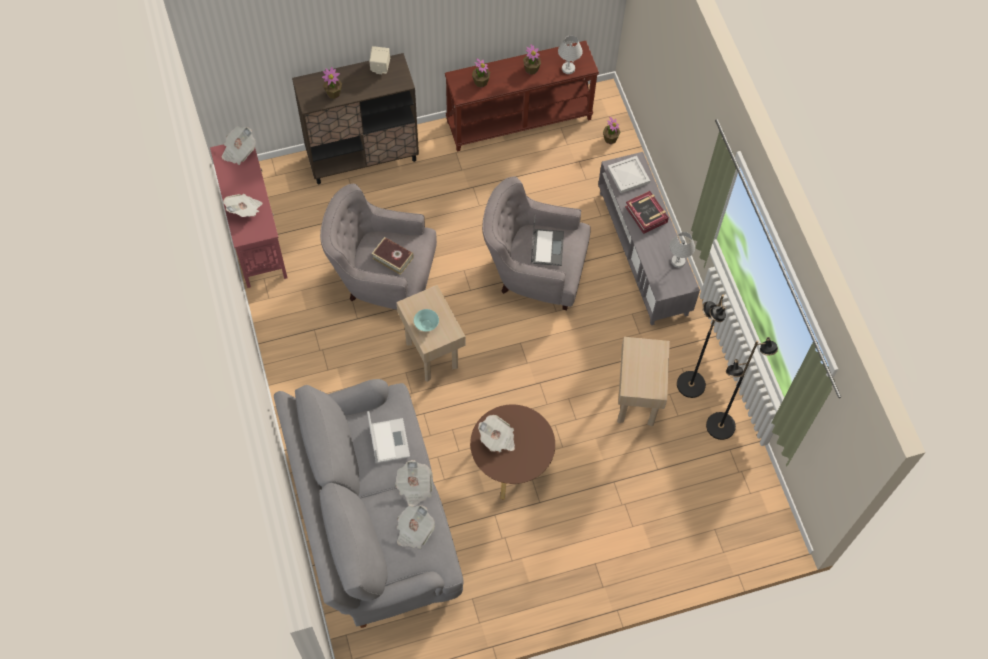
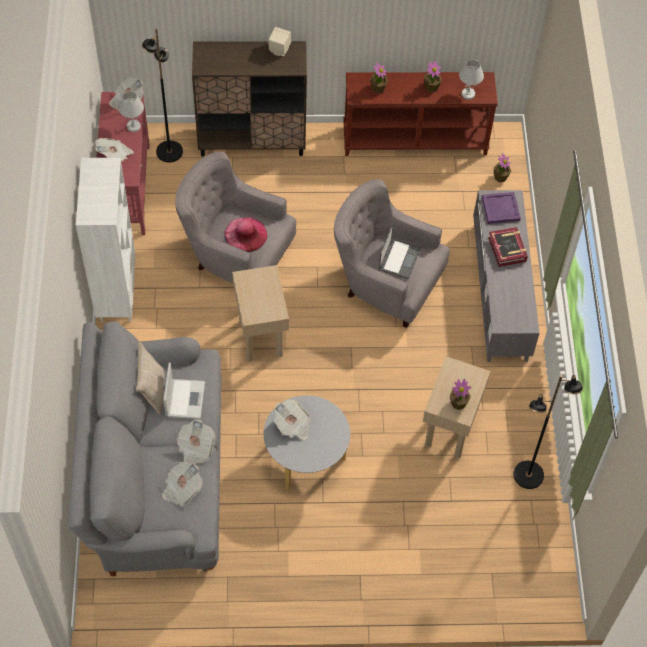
camera: 15 degrees right, 5 degrees down
potted plant [322,67,342,99] -> potted plant moved to [450,379,471,410]
book [372,237,413,275] -> pink hat [224,217,267,252]
turquoise bowl [414,309,439,332] -> none
brown coffee table [470,404,555,500] -> grey coffee table [264,395,350,491]
white tray [607,156,650,193] -> purple tray [482,192,521,224]
white table lamp [669,232,695,268] -> white table lamp moved to [118,92,144,132]
black floor lamp [677,294,726,398] -> black floor lamp moved to [142,28,183,163]
none -> white bookcase [76,158,136,322]
none -> beige pillow [136,342,165,414]

